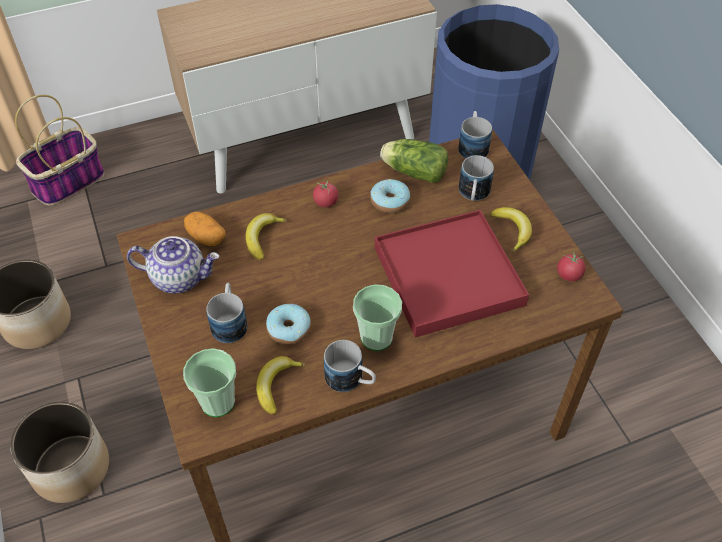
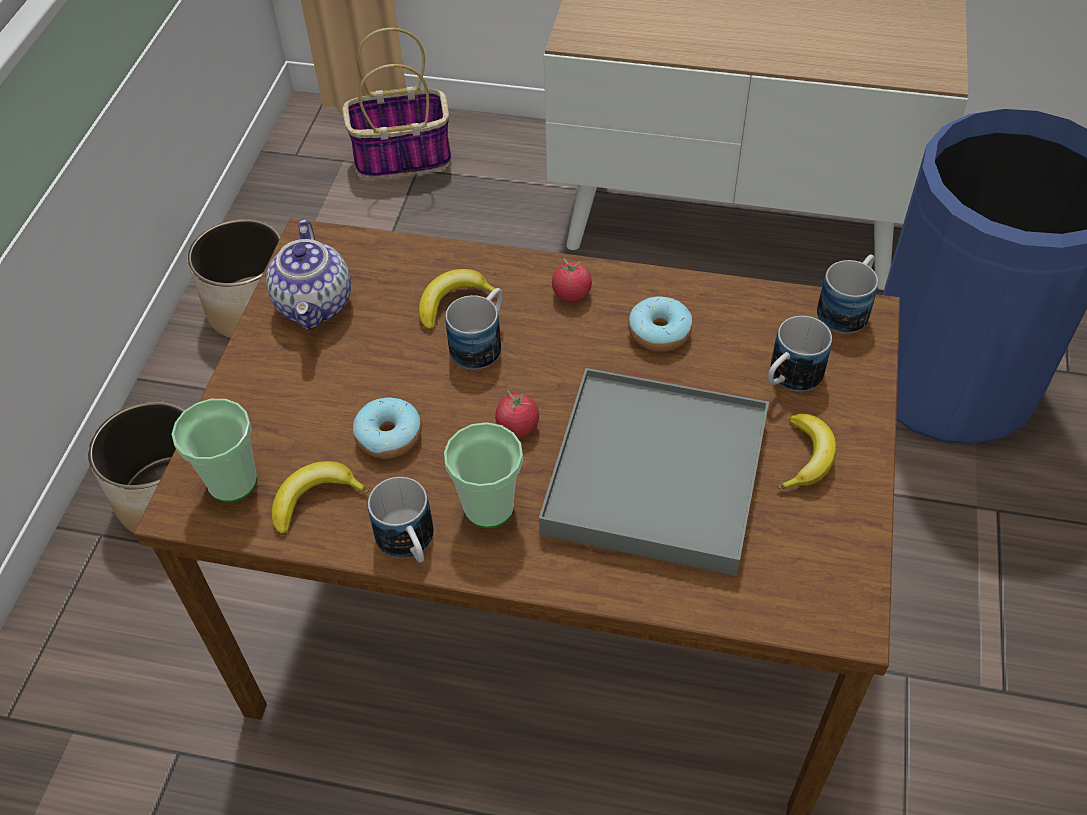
camera: 35 degrees right, 0 degrees up
teapot [127,236,220,294] -> teapot turned 45 degrees clockwise [266,220,351,330]
potato [184,211,226,246] -> none
mug [206,283,247,343] -> mug moved to [445,288,503,370]
red tray [375,210,529,338] -> grey tray [539,368,769,576]
lettuce [380,139,448,183] -> none
tomato [557,252,586,281] -> tomato moved to [495,390,539,437]

